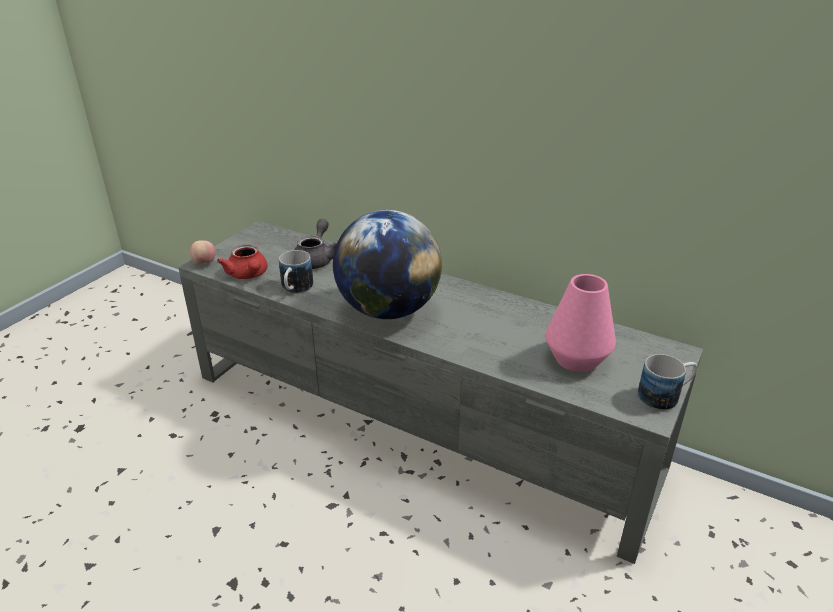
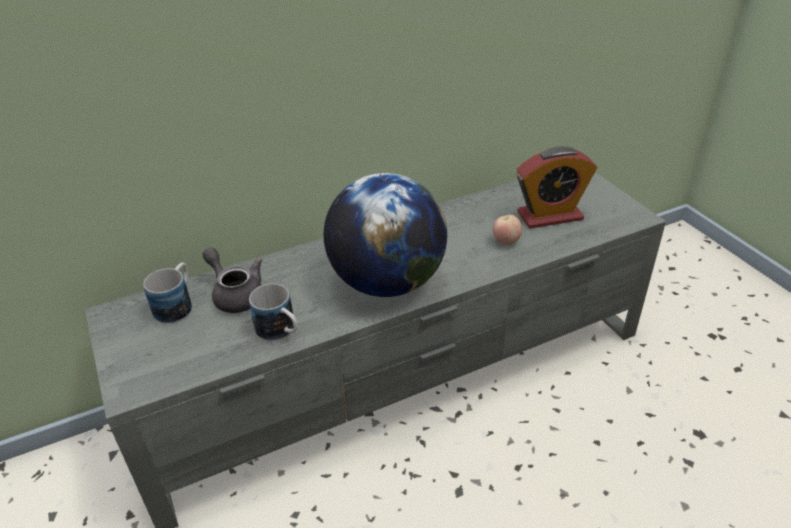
camera: 55 degrees left, 5 degrees up
apple [190,240,216,265] -> apple moved to [493,215,522,245]
red teapot [217,244,267,279] -> none
pink vase [545,274,616,372] -> alarm clock [516,146,597,228]
mug [638,354,698,410] -> mug moved to [143,262,192,323]

